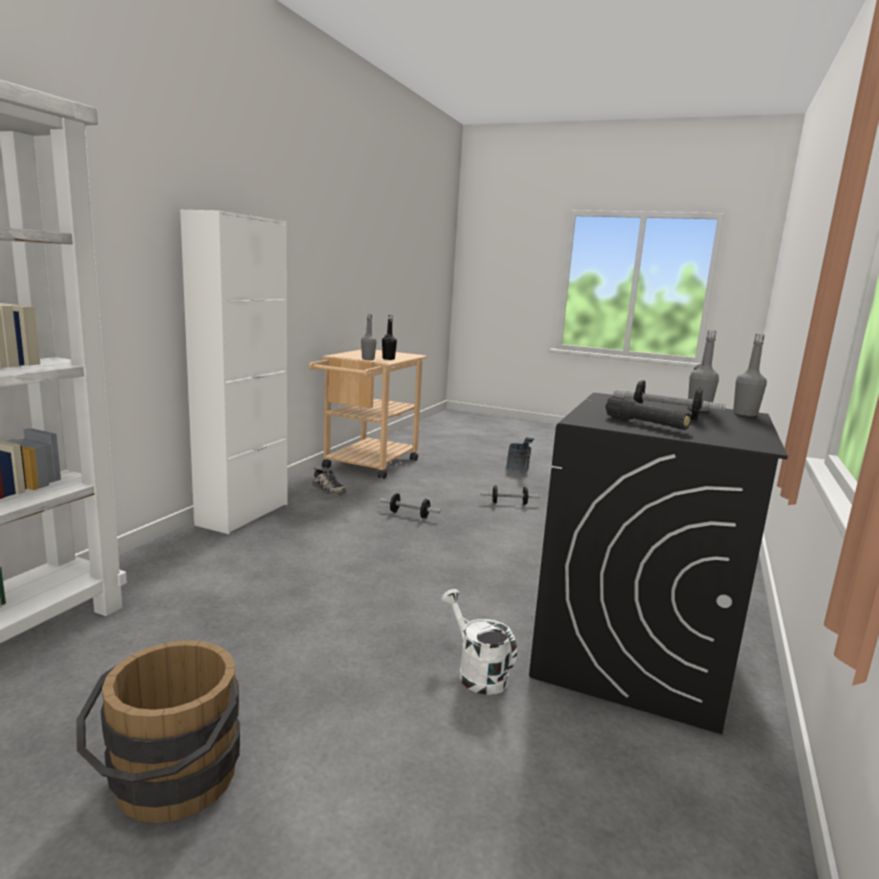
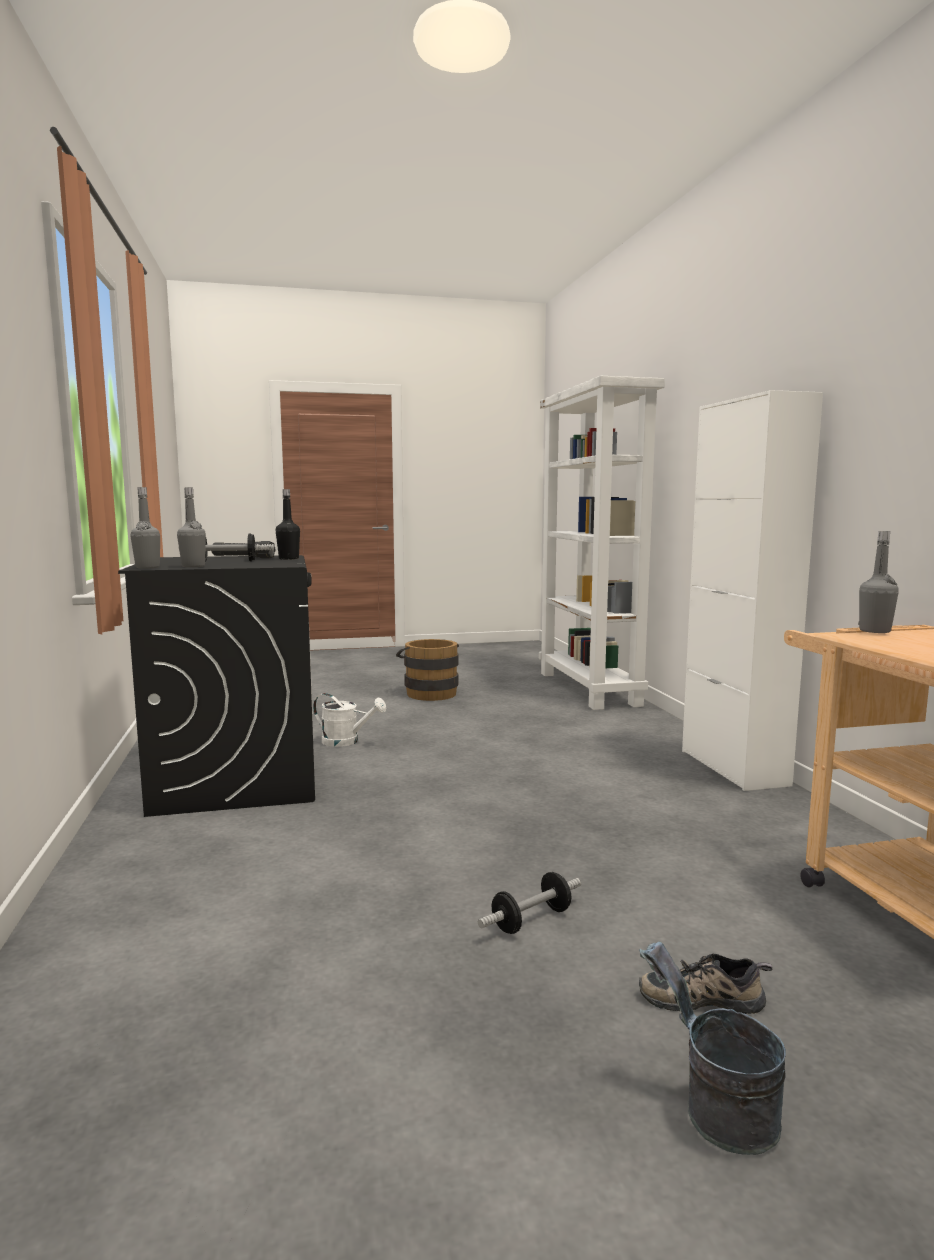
camera: 145 degrees right, 5 degrees down
shoe [312,468,346,495] -> shoe moved to [639,954,772,1014]
dumbbell [380,493,441,519] -> none
black bottle [382,315,397,360] -> black bottle moved to [276,489,300,560]

